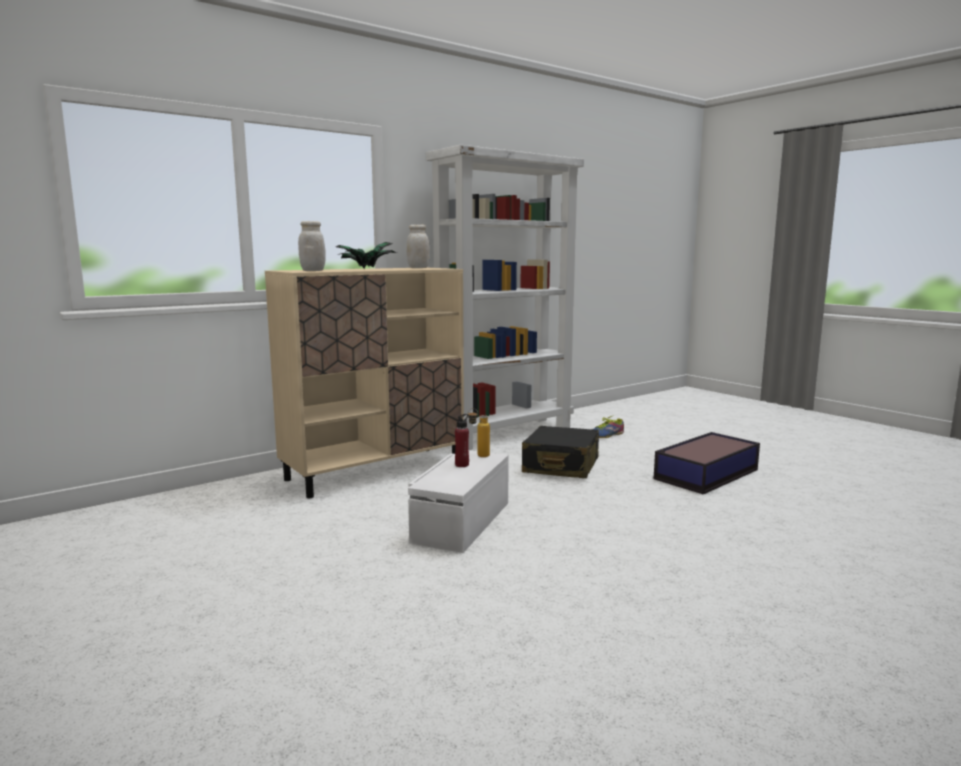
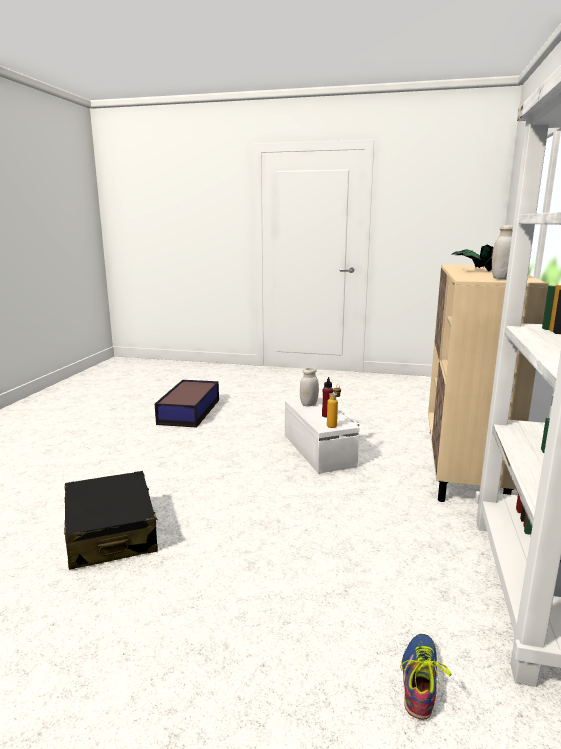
camera: 140 degrees right, 5 degrees up
white jar [298,221,326,271] -> white jar moved to [300,368,319,407]
black suitcase [522,426,599,478] -> black suitcase moved to [64,471,158,570]
storage box [654,432,760,494] -> storage box moved to [155,380,219,428]

